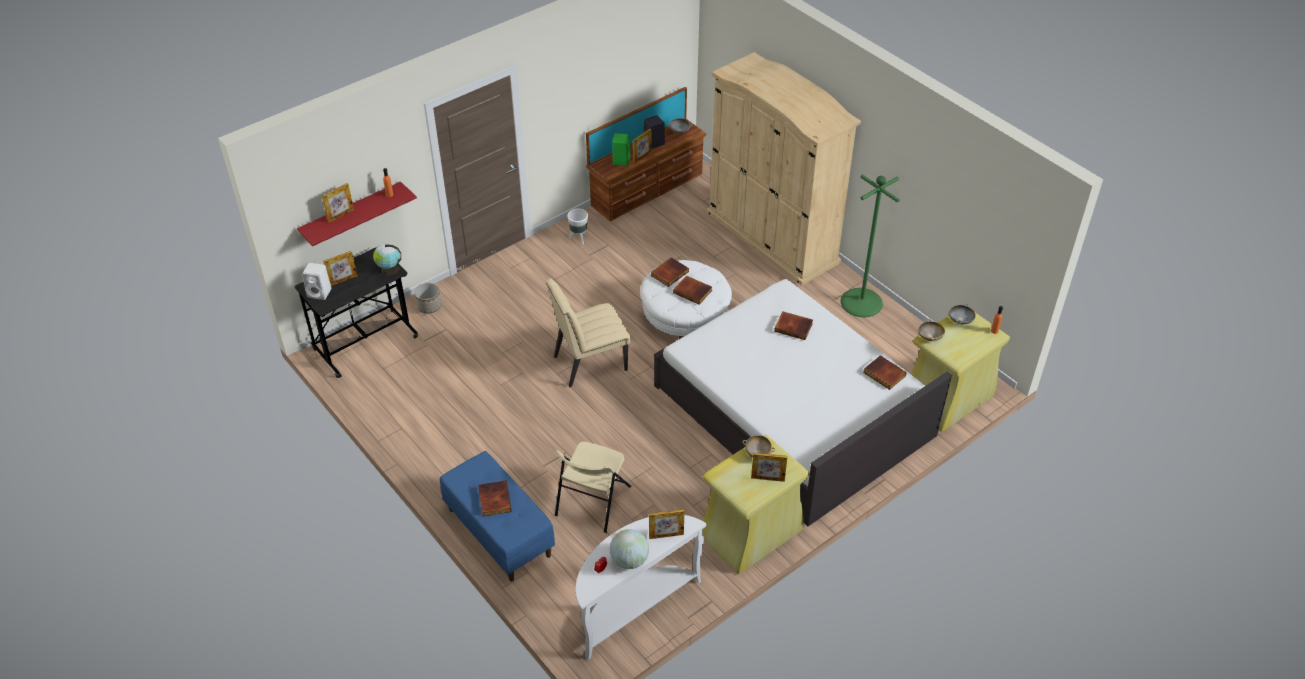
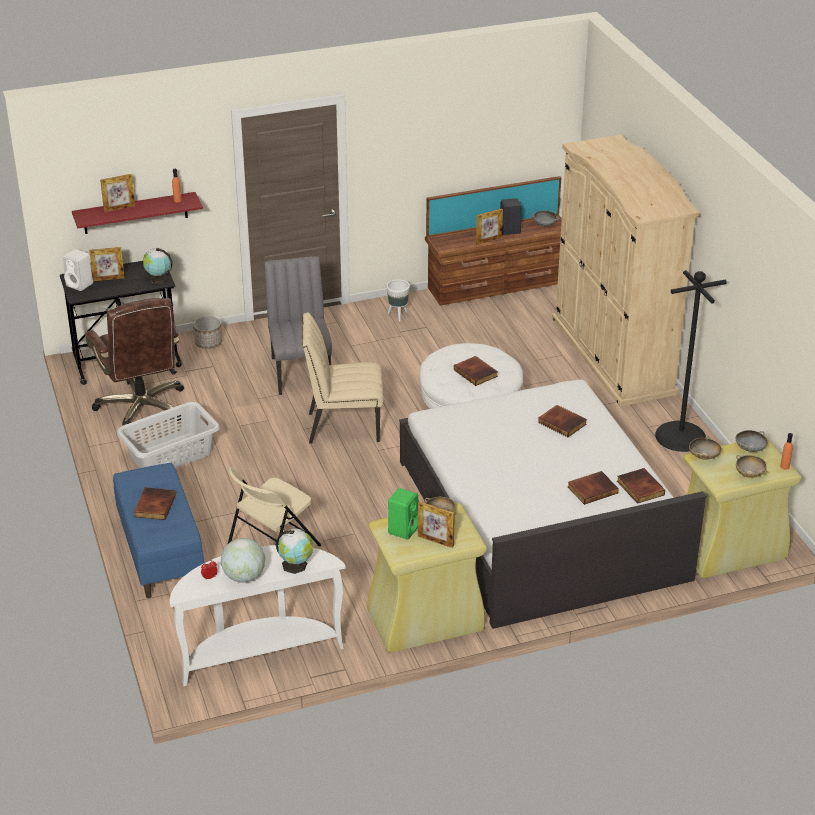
camera: 20 degrees right, 10 degrees down
green speaker [612,133,631,166] -> green speaker moved to [388,488,419,540]
picture frame [649,509,685,539] -> globe [275,529,313,574]
book [651,257,689,287] -> book moved to [568,471,619,505]
green clothes rack [841,174,900,317] -> black clothes rack [655,270,727,452]
none -> brown office chair [85,298,184,426]
none -> grey laundry basket [117,402,220,468]
none -> grey chair [264,256,332,395]
none -> beige bowl [736,455,767,478]

